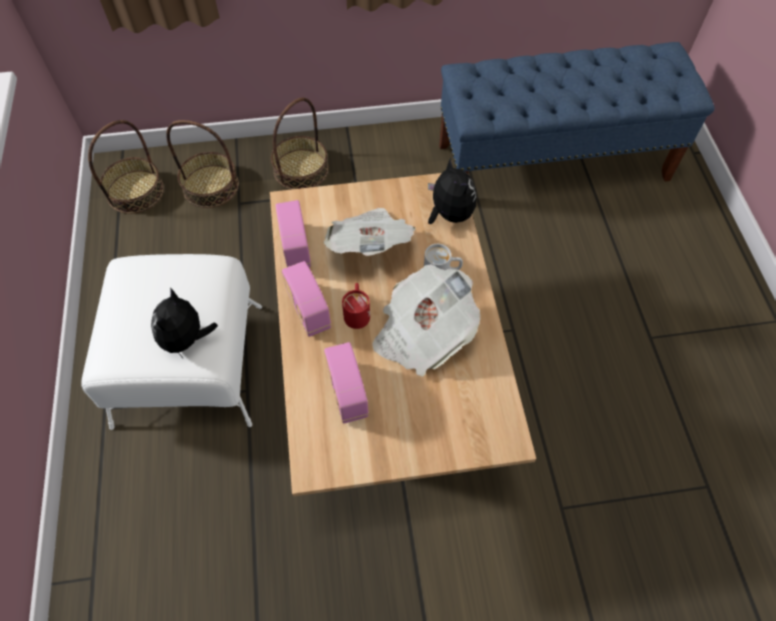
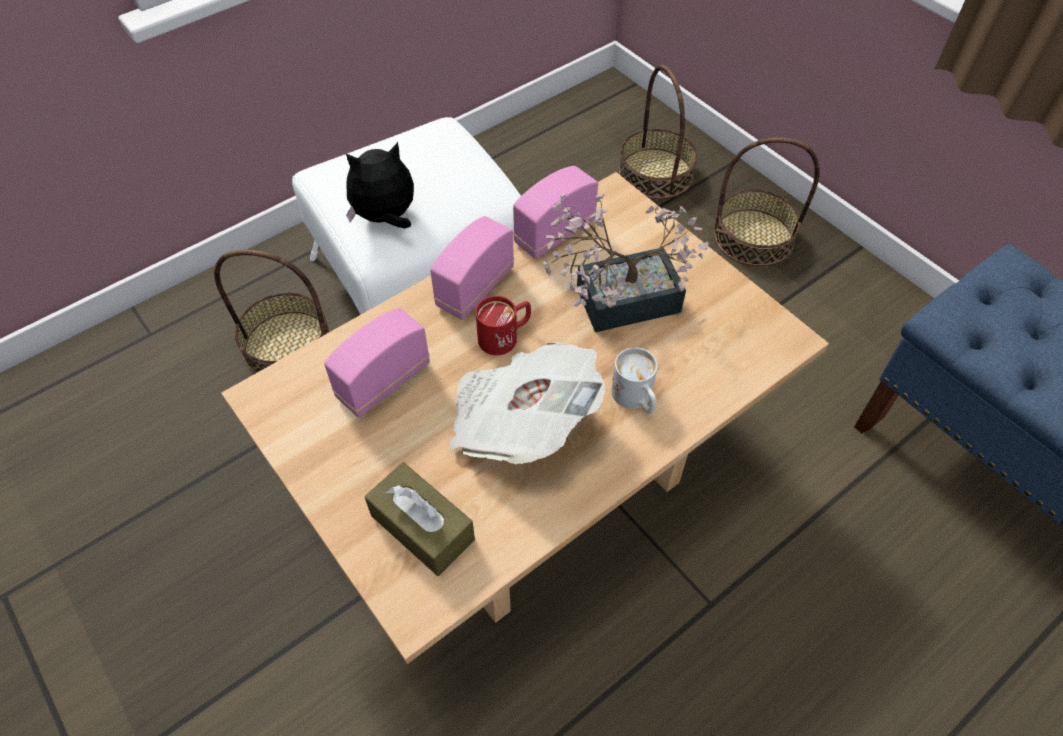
camera: 60 degrees right, 5 degrees down
basket [88,120,164,214] -> basket moved to [214,250,330,374]
newspaper [324,208,416,256] -> potted plant [543,193,709,332]
plush toy [428,157,476,224] -> none
none -> brown tissue box [365,462,475,576]

